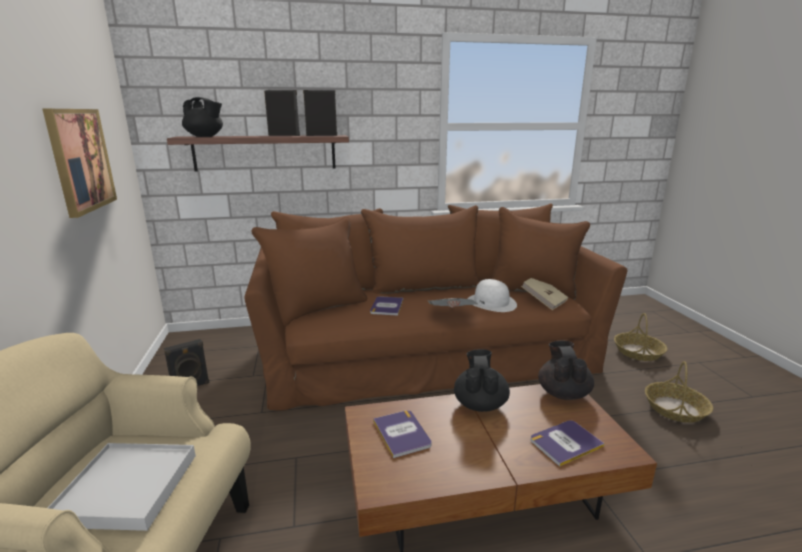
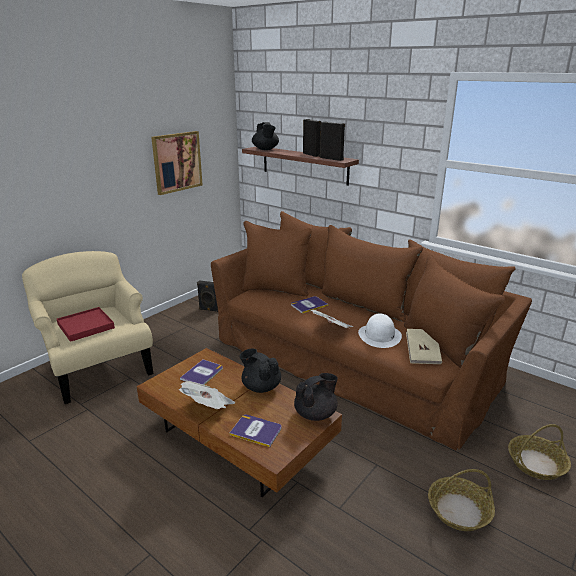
camera: 50 degrees right, 5 degrees up
white tray [48,443,196,531] -> red tray [57,307,115,342]
black teapot [454,349,510,412] -> black teapot turned 105 degrees counterclockwise [240,348,281,393]
none -> newspaper [179,381,235,409]

